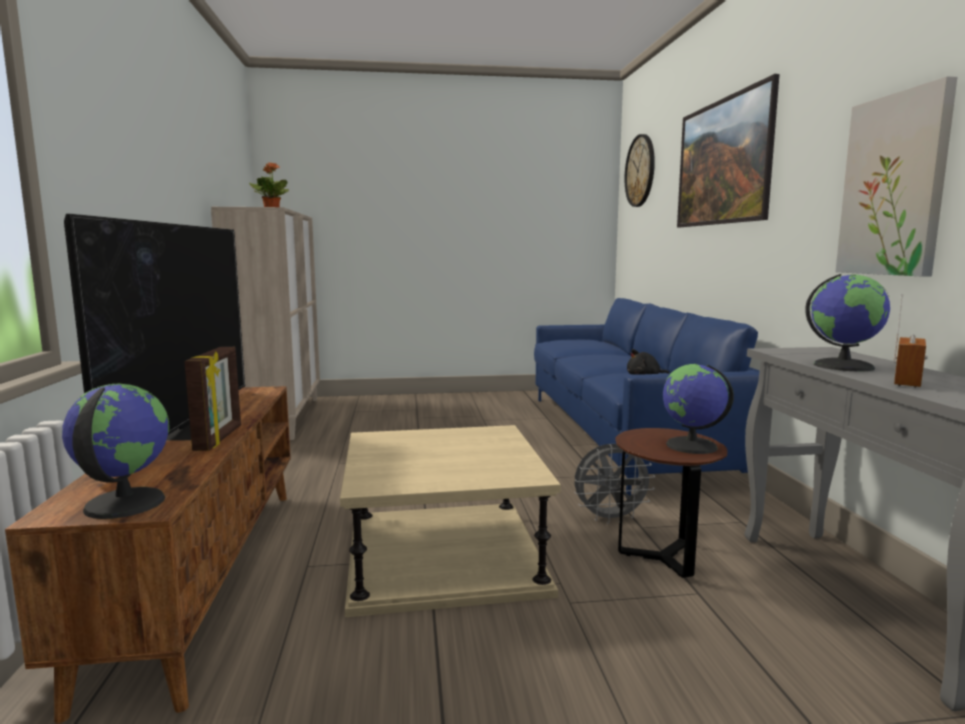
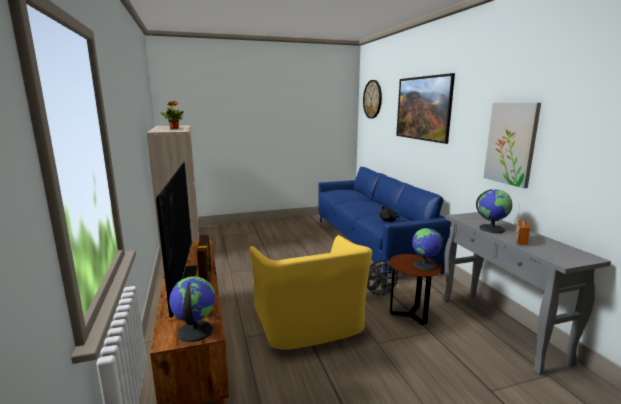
camera: 10 degrees left, 5 degrees up
beige side table [340,425,561,617] -> yellow armchair [249,235,372,350]

